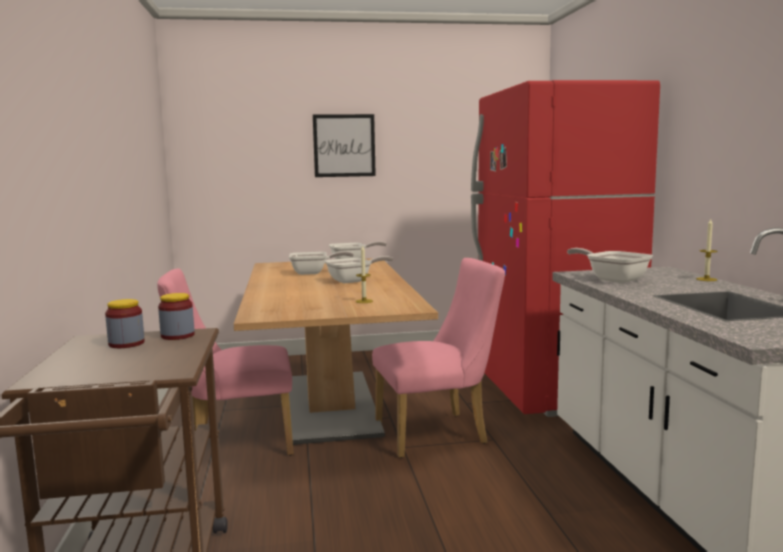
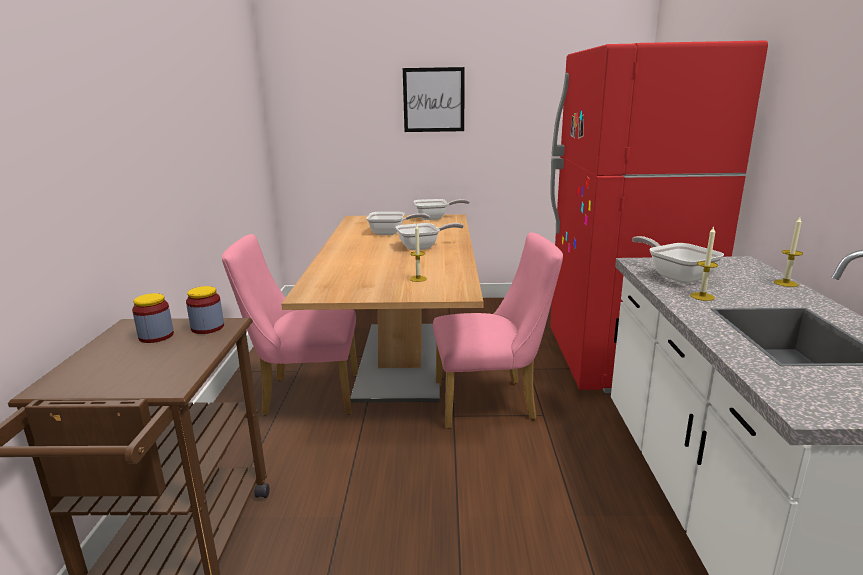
camera: 10 degrees right, 10 degrees up
none -> candle [690,226,718,301]

